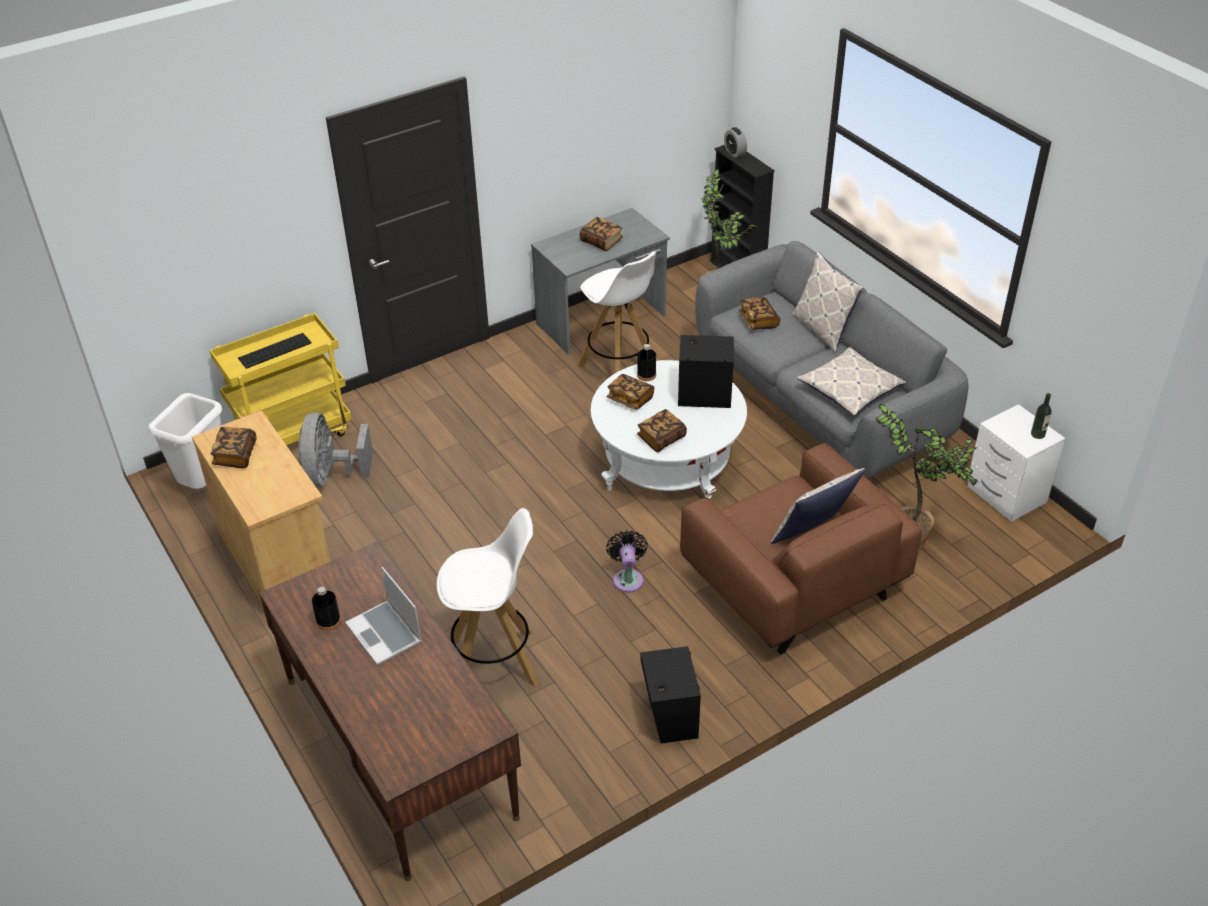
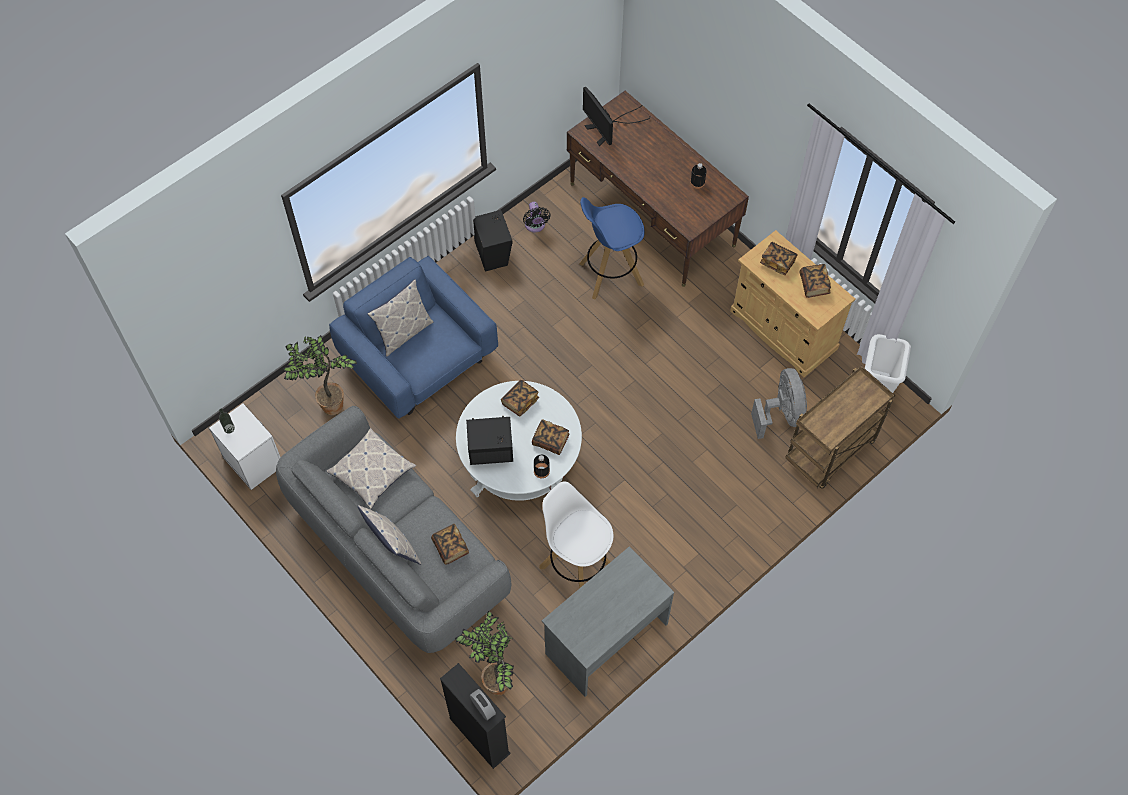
camera: 170 degrees right, 20 degrees up
yellow cart [210,313,352,445] -> brown cart [785,366,895,488]
keyboard [238,333,312,369] -> none
laptop [345,567,422,665] -> none
white stool [437,508,539,686] -> blue stool [579,197,645,299]
book [580,217,623,251] -> book moved to [760,242,798,275]
black fan [606,530,648,593] -> black fan moved to [523,202,551,232]
brown armchair [680,443,922,654] -> blue armchair [329,256,498,419]
none -> monitor [583,87,651,146]

